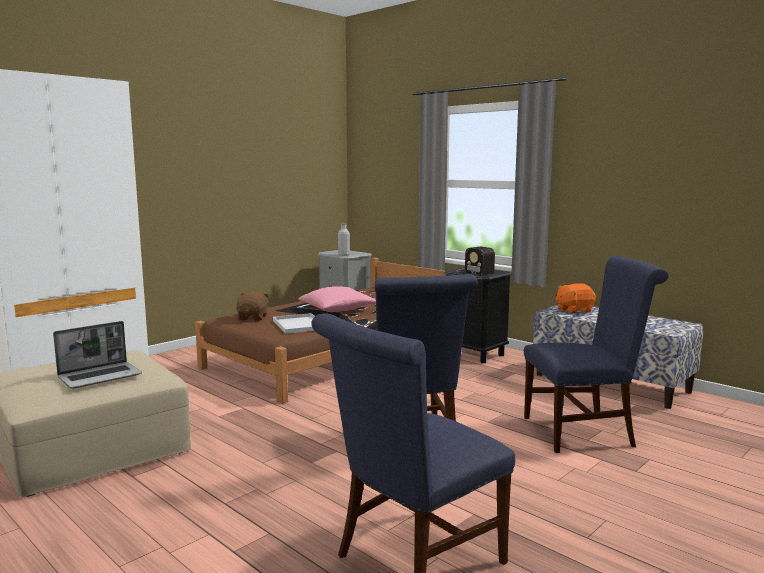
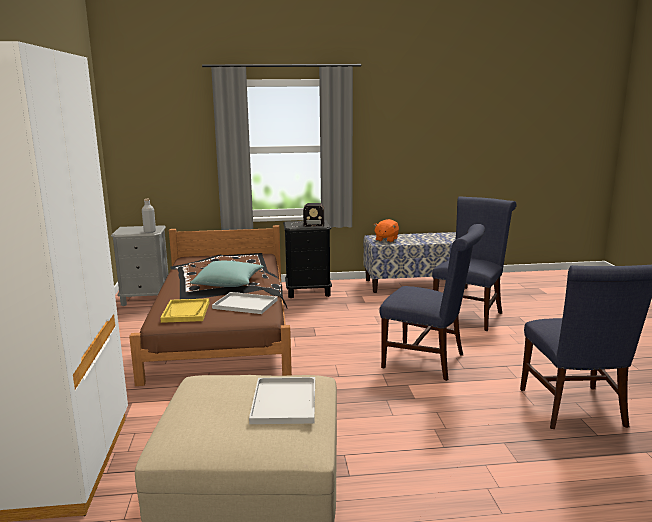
camera: 50 degrees left, 5 degrees up
laptop [53,321,142,389] -> white tray [249,377,315,424]
brown plush toy [236,291,270,320] -> yellow tray [160,298,209,323]
pink pillow [298,286,376,312] -> turquoise pillow [190,260,264,287]

